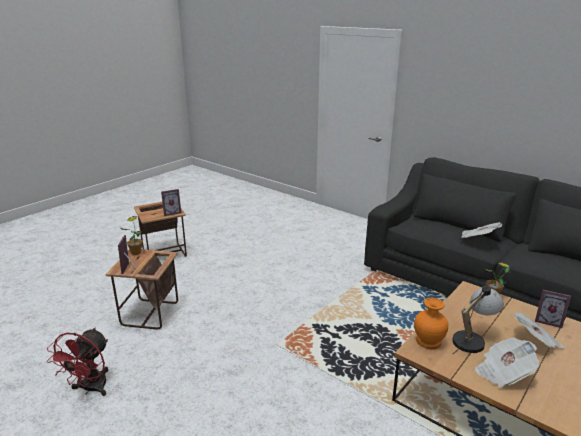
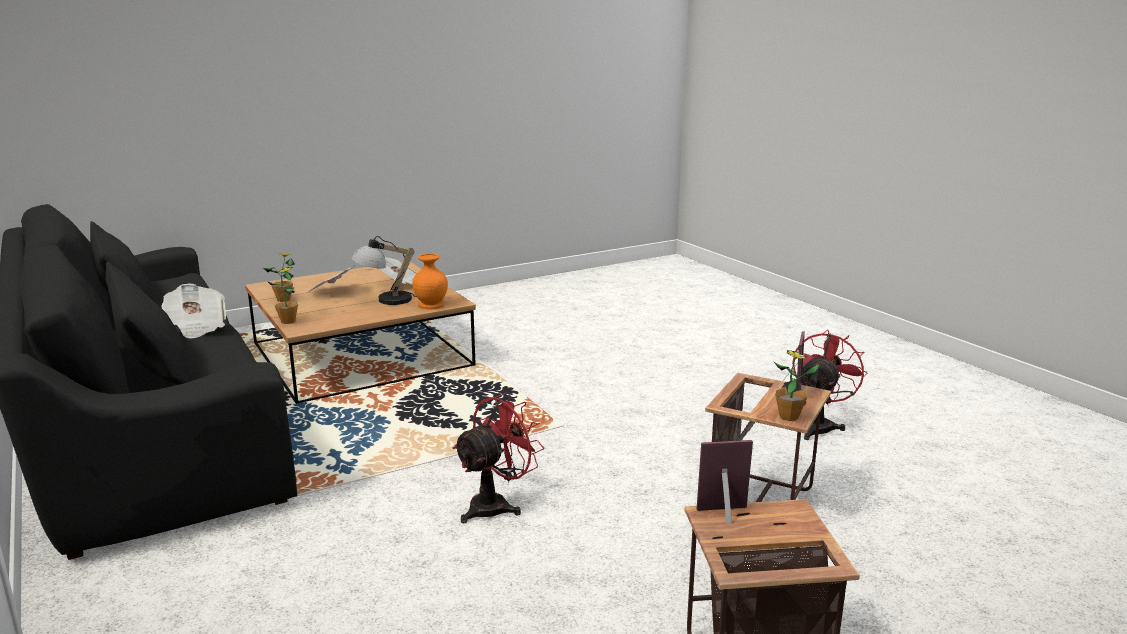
camera: 160 degrees left, 5 degrees down
picture frame [535,290,571,328] -> potted plant [264,254,295,302]
none -> red fan [453,393,544,523]

